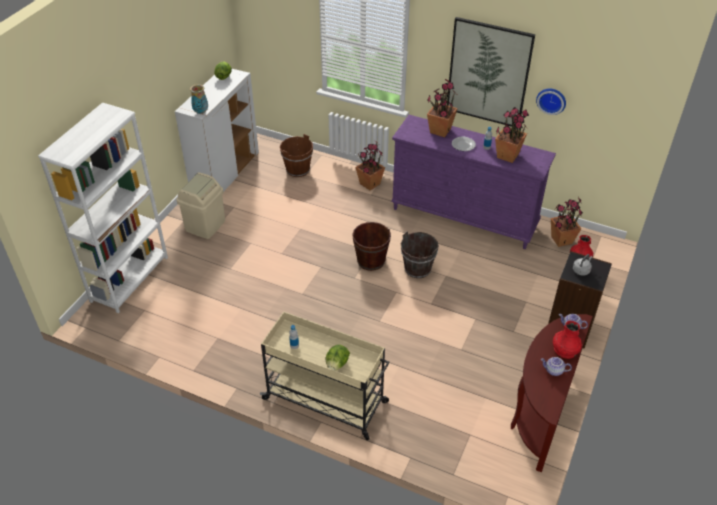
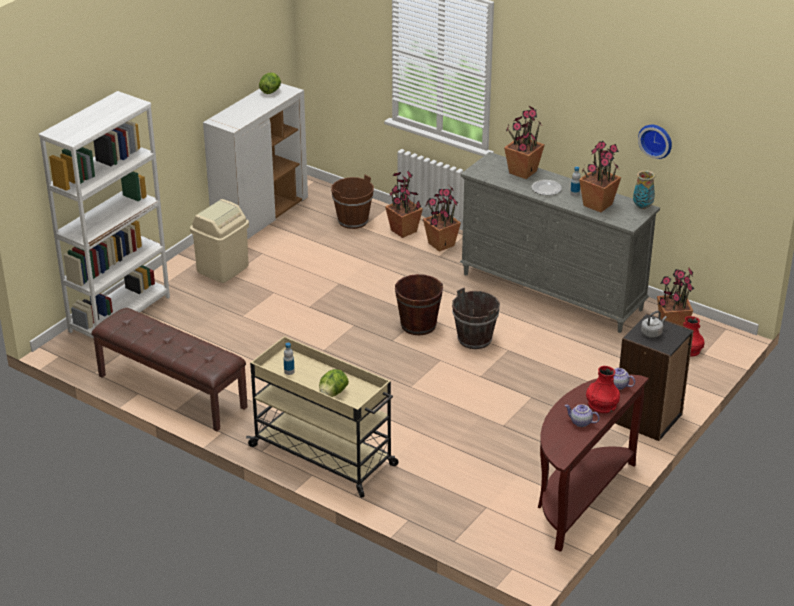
camera: 10 degrees right, 10 degrees down
vase [190,84,208,114] -> vase moved to [633,170,655,209]
purple dresser [391,115,556,249] -> grey dresser [460,152,660,333]
picture [448,17,535,127] -> none
none -> brown bench [91,308,248,432]
none -> potted plant [385,171,423,238]

